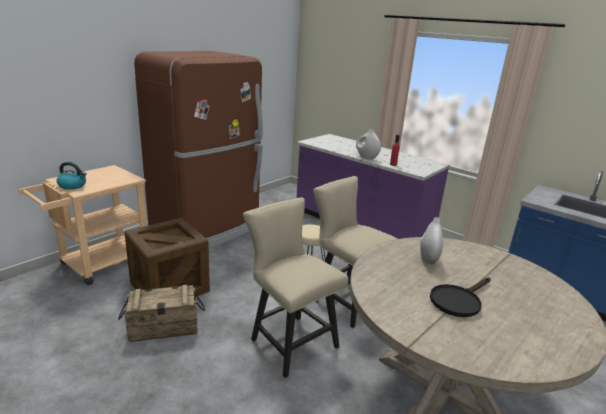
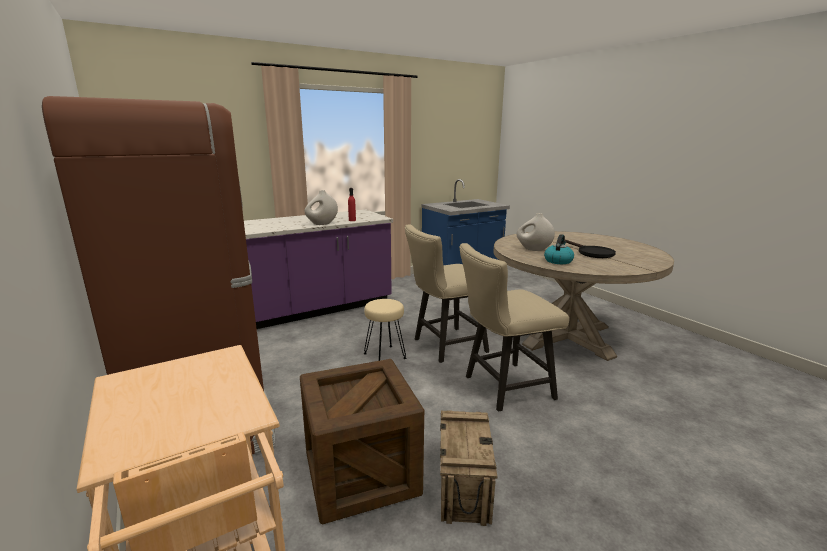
camera: 70 degrees left, 5 degrees down
kettle [57,162,87,190] -> kettle moved to [544,234,574,264]

